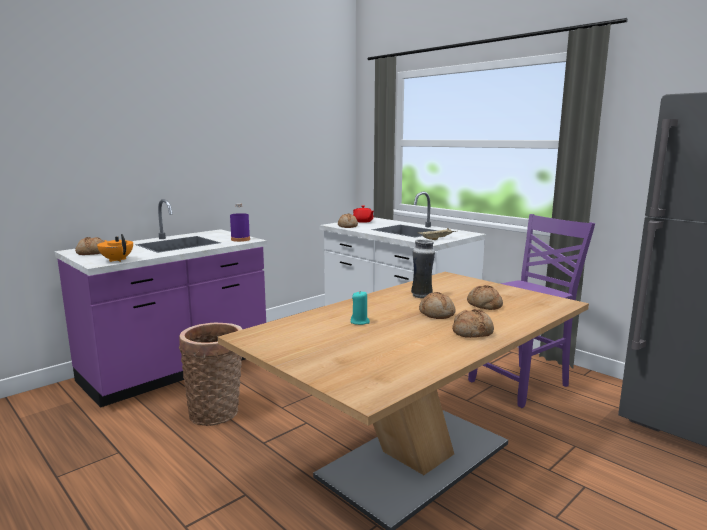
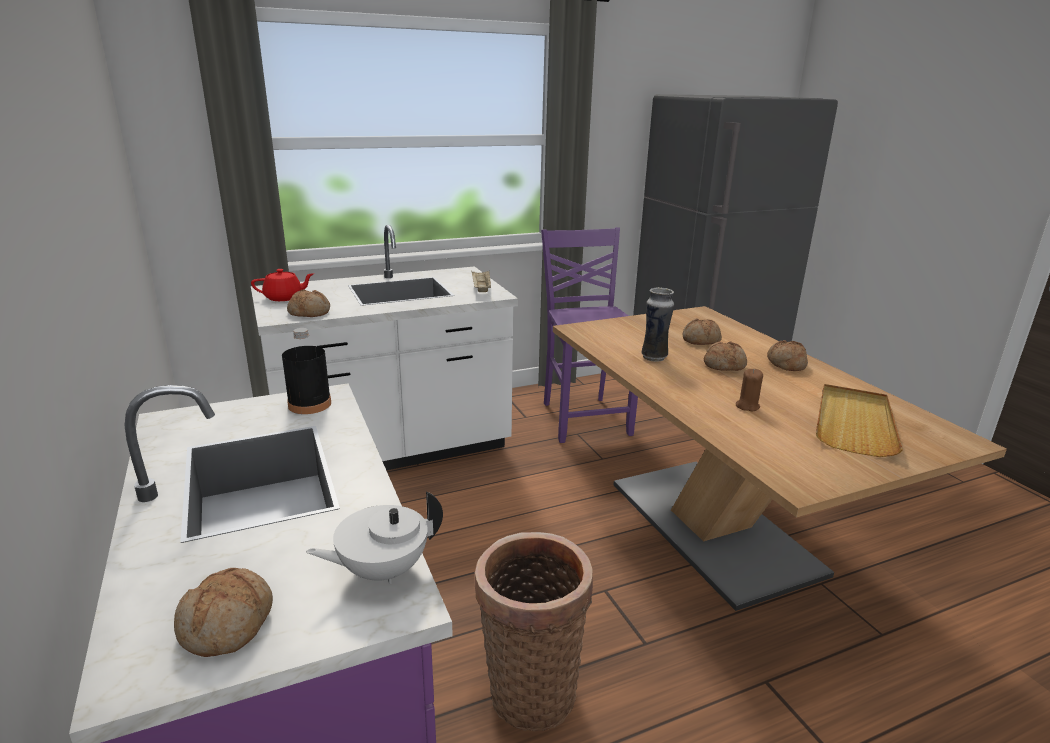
camera: 70 degrees left, 10 degrees up
orange teapot [97,234,133,262] -> white teapot [306,491,443,584]
purple bottle [230,203,250,242] -> black bottle [282,328,331,414]
turquoise candle [351,292,370,325] -> brown candle [736,369,763,411]
none -> beige tray [816,384,903,457]

